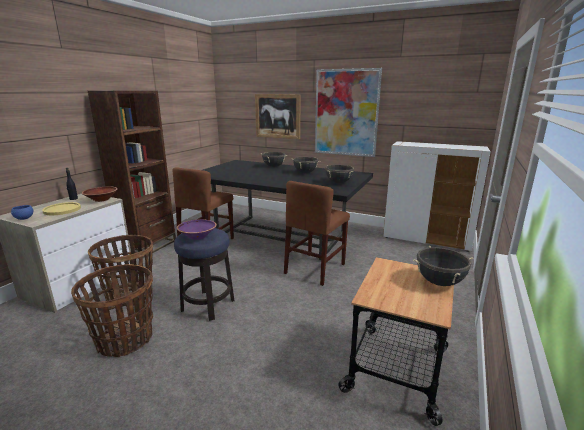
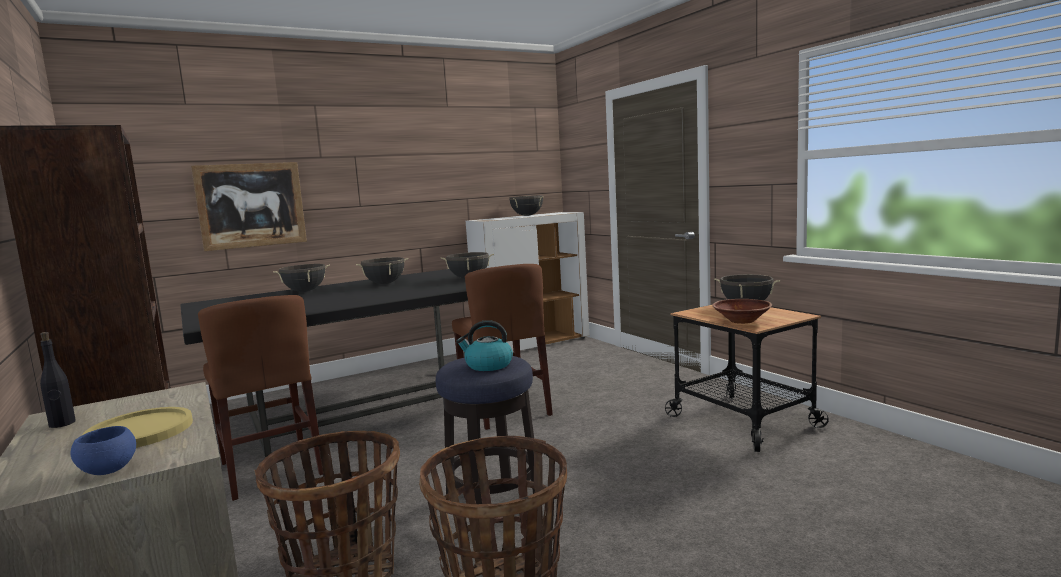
camera: 55 degrees left, 10 degrees down
brown bowl [82,186,118,202] -> brown bowl moved to [713,299,772,324]
purple bowl [177,219,217,240] -> kettle [456,320,513,371]
picture [315,68,382,157] -> none
none -> black cooking pot [509,195,544,216]

